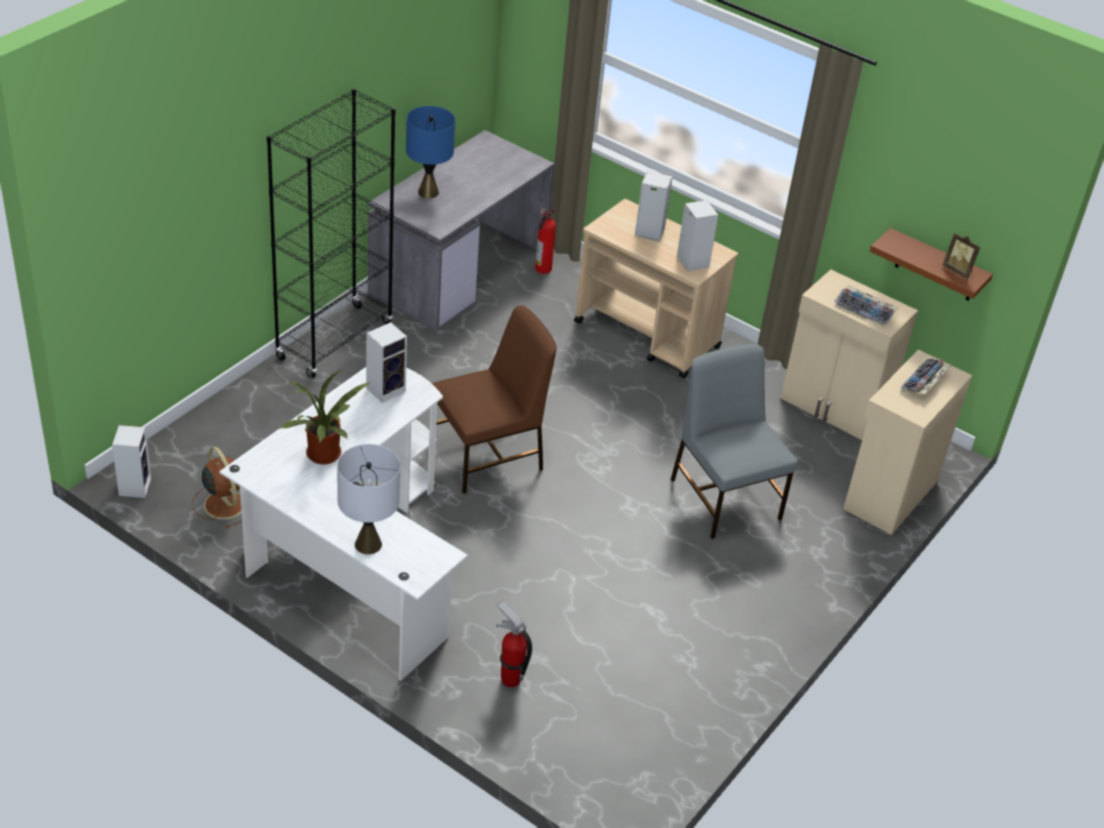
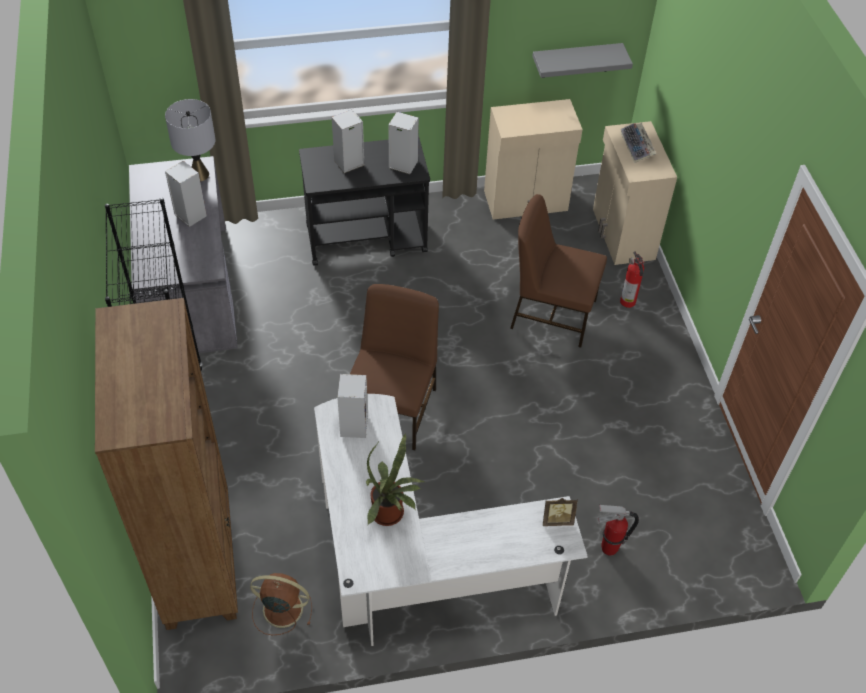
camera: 45 degrees left, 10 degrees up
speaker [112,425,151,498] -> speaker moved to [165,161,207,227]
grey table lamp [337,444,400,554] -> grey table lamp moved to [165,99,215,181]
blue table lamp [406,106,455,198] -> none
fire extinguisher [535,209,556,274] -> fire extinguisher moved to [620,251,645,308]
beige cart [574,199,738,379] -> black cart [299,137,430,266]
grey chair [671,344,798,539] -> brown chair [510,194,607,348]
keyboard [834,285,898,328] -> none
brown shelf [870,228,993,301] -> grey shelf [532,43,633,78]
picture frame [942,233,980,279] -> picture frame moved to [543,498,578,526]
none -> brown bookcase [95,298,238,630]

